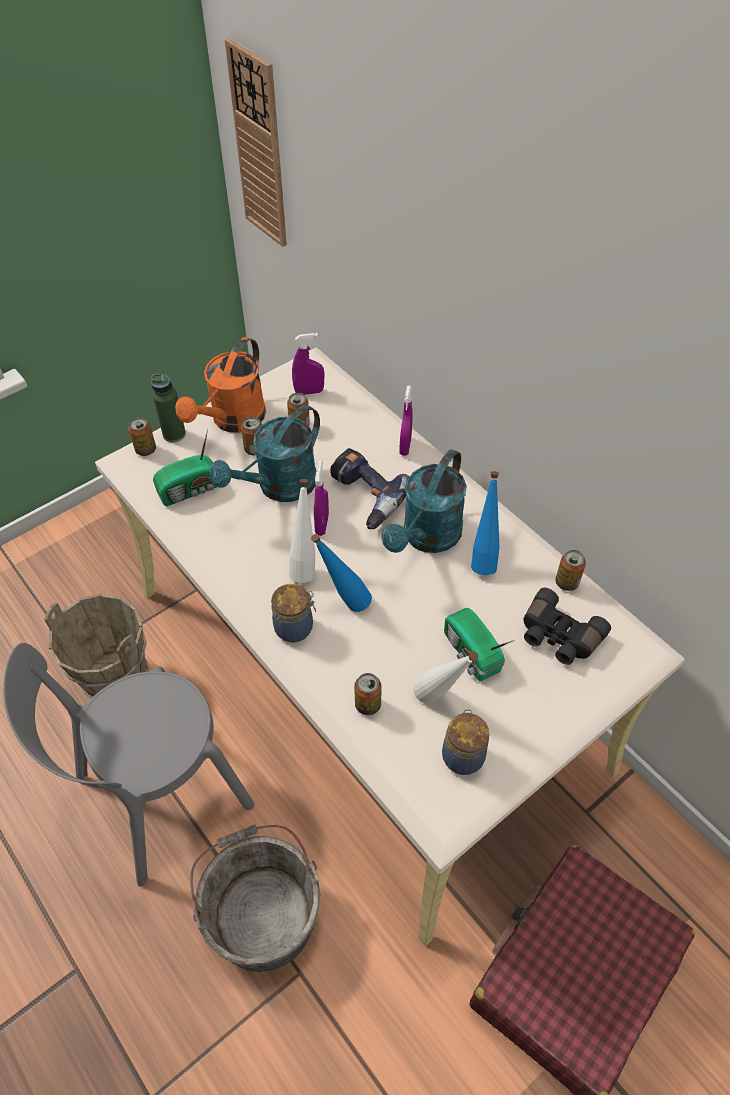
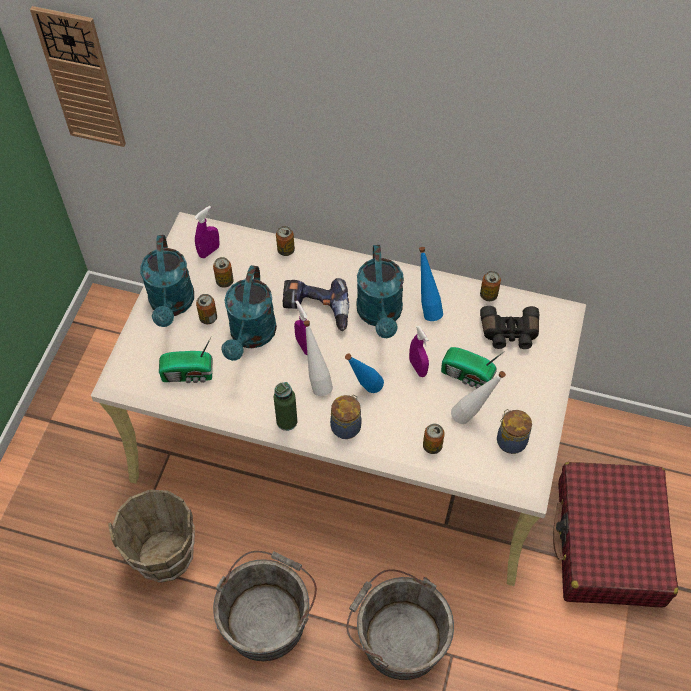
camera: 35 degrees left, 5 degrees up
grey chair [3,643,254,887] -> grey bucket [213,551,317,661]
can [128,417,156,456] -> can moved to [276,226,295,256]
green bottle [150,374,186,442] -> green bottle moved to [274,382,297,431]
radio [153,429,217,506] -> radio turned 60 degrees clockwise [159,337,213,383]
orange watering can [175,337,266,433] -> turquoise watering can [140,235,194,327]
purple spray bottle [399,386,413,456] -> purple spray bottle moved to [409,326,429,377]

